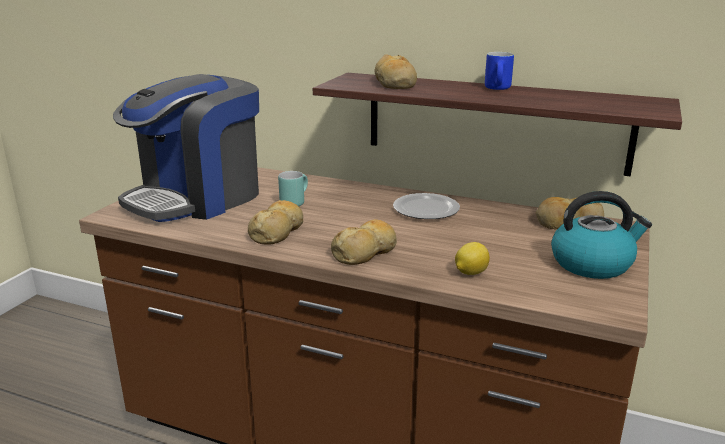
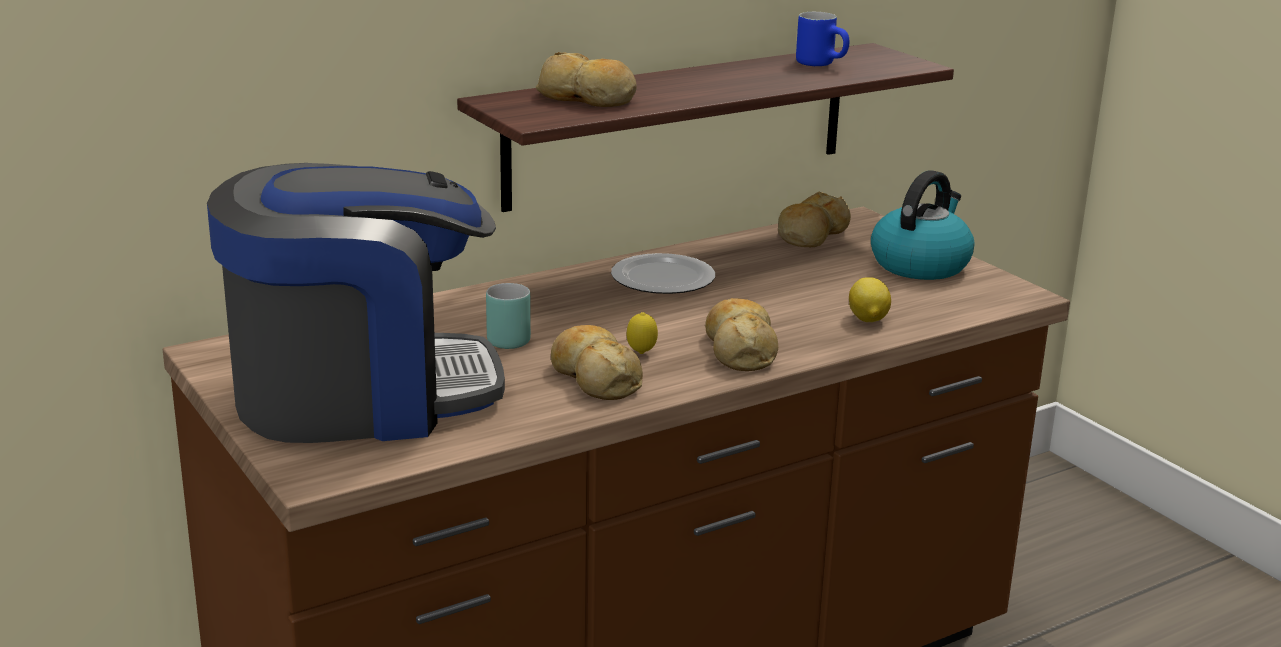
camera: 55 degrees left, 0 degrees up
coffee machine [113,74,259,222] -> coffee machine turned 90 degrees counterclockwise [207,163,505,443]
blue mug [485,52,514,90] -> blue mug moved to [796,12,849,66]
none -> lemon [627,312,658,354]

